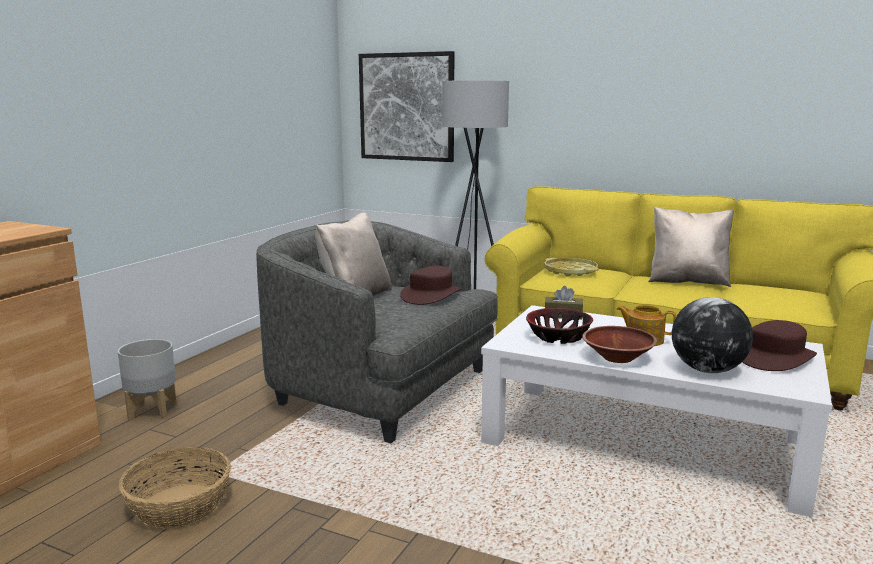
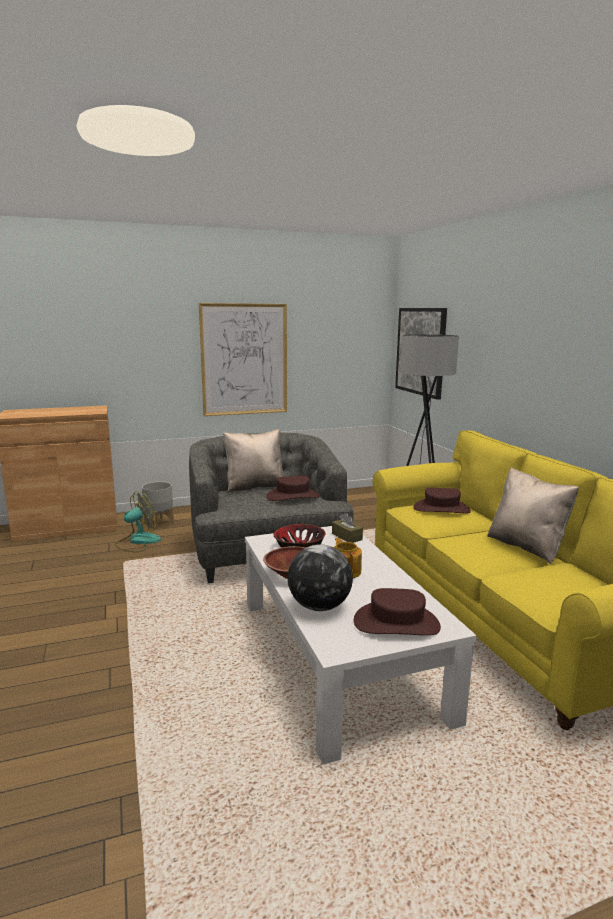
camera: 45 degrees right, 0 degrees up
basket [119,447,231,529] -> none
yellow tray [544,258,599,277] -> brown hat [413,487,471,514]
none -> fan [115,492,161,552]
none -> picture [199,303,287,416]

